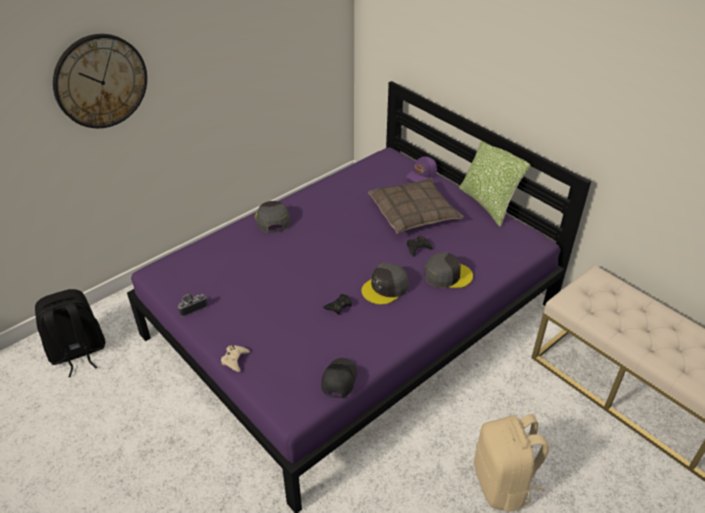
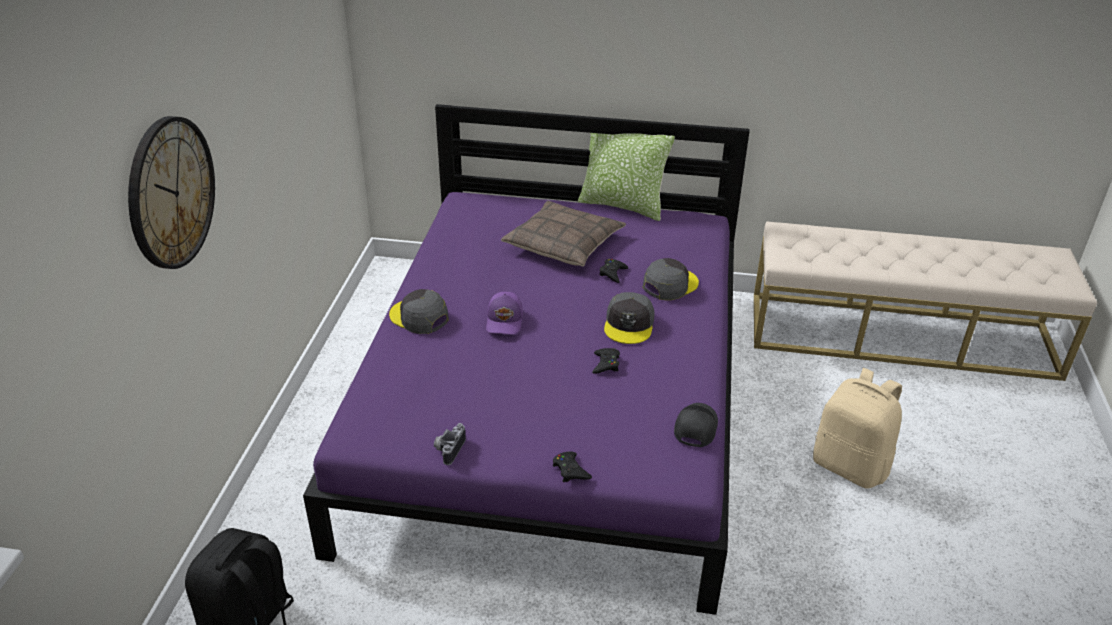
camera: 40 degrees left, 5 degrees down
beige game controller [221,345,250,372] -> black game controller [553,452,592,482]
black cap [321,358,357,398] -> black cap turned 45 degrees clockwise [674,403,718,447]
purple cap [406,157,437,182] -> purple cap moved to [486,292,523,334]

